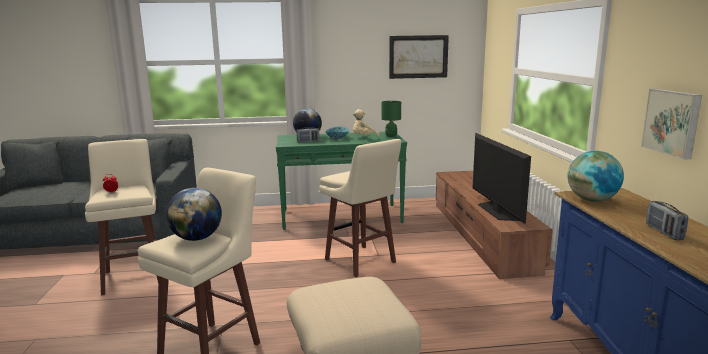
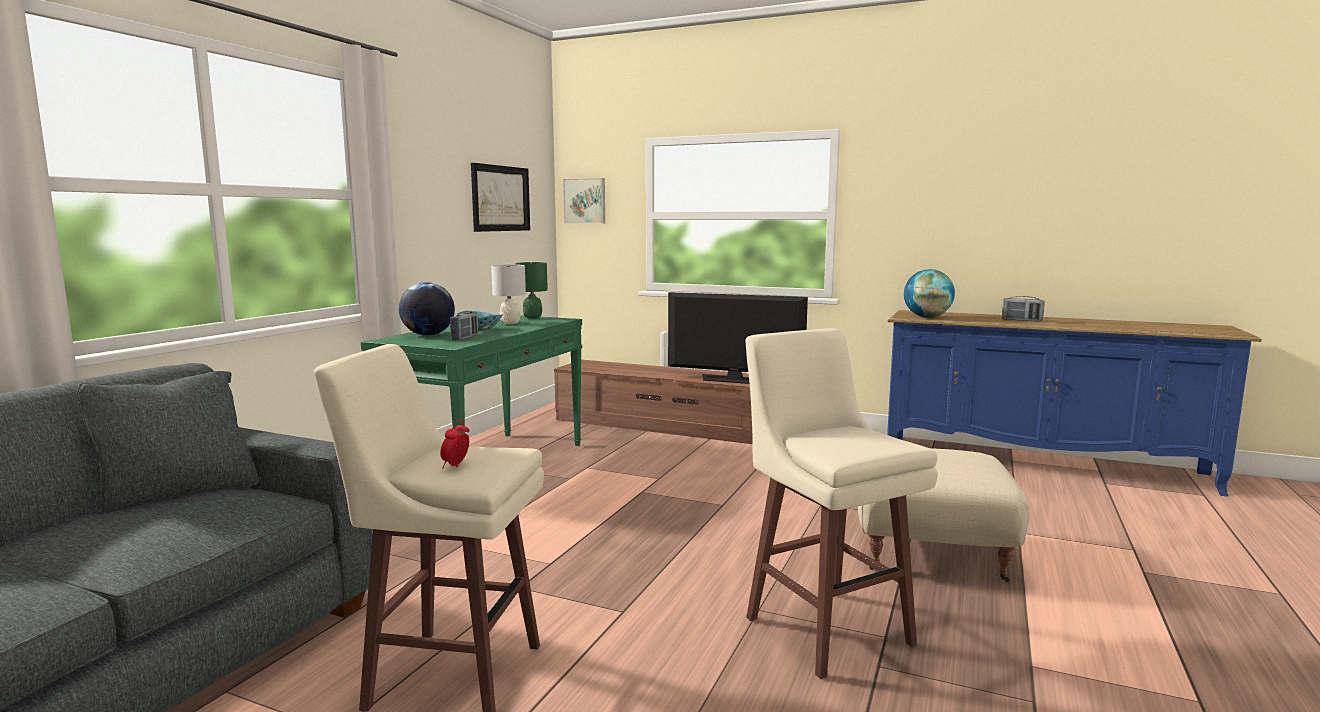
camera: 60 degrees left, 5 degrees down
globe [166,188,222,241] -> none
beige stool [319,139,402,277] -> none
beige plush toy [353,109,380,137] -> grey table lamp [491,265,526,324]
picture [641,89,702,160] -> picture moved to [563,178,605,224]

